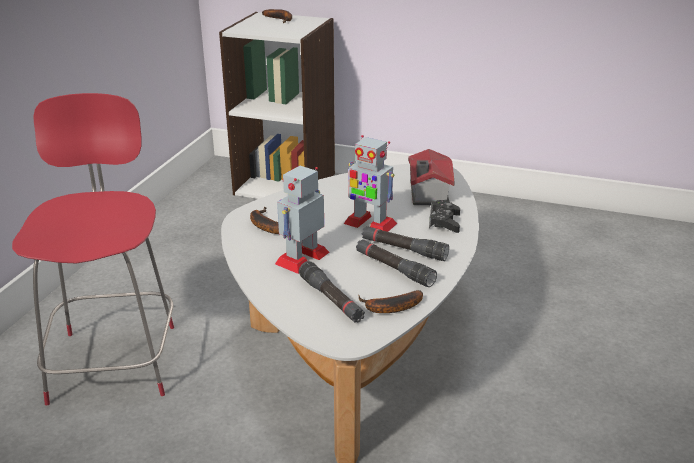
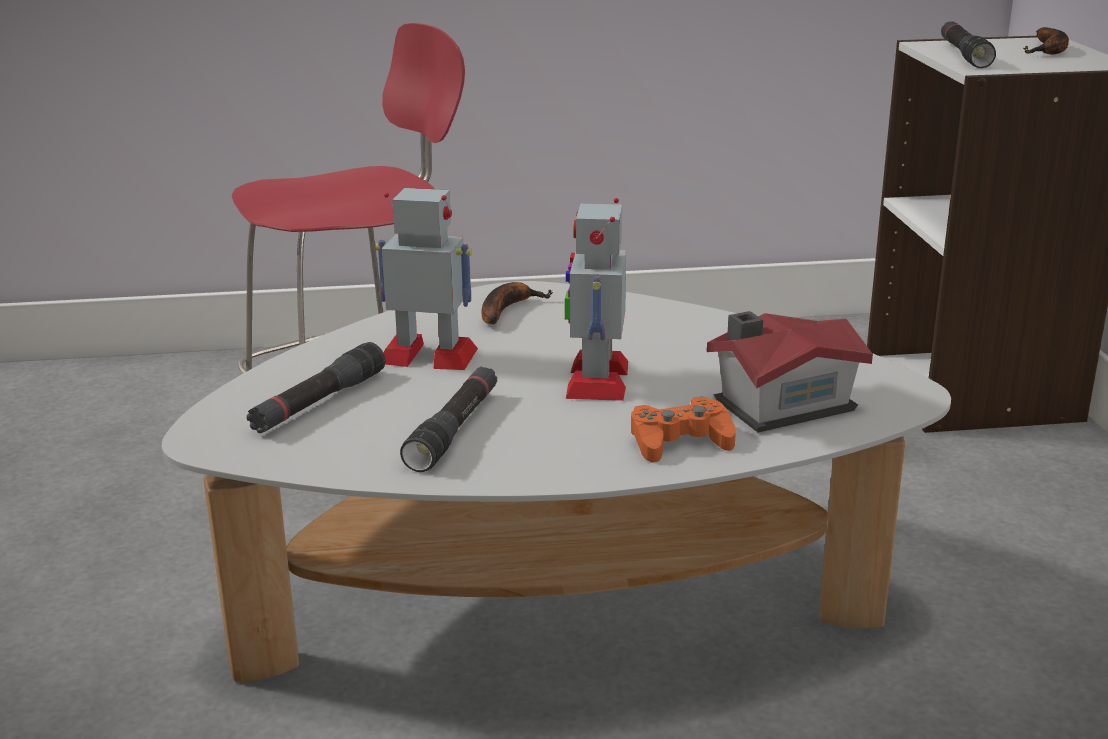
camera: 65 degrees right, 5 degrees down
banana [359,290,423,313] -> none
black flashlight [362,226,449,261] -> black flashlight moved to [941,22,996,68]
black game controller [429,200,460,233] -> orange game controller [631,397,736,463]

